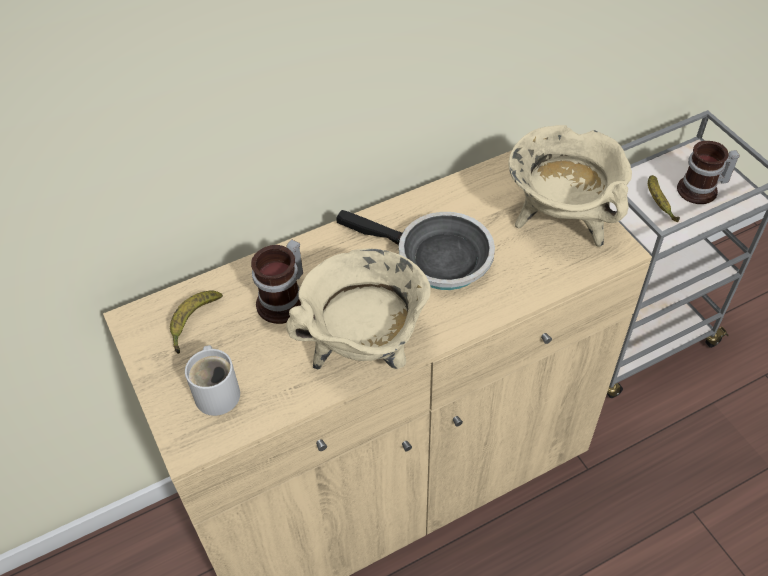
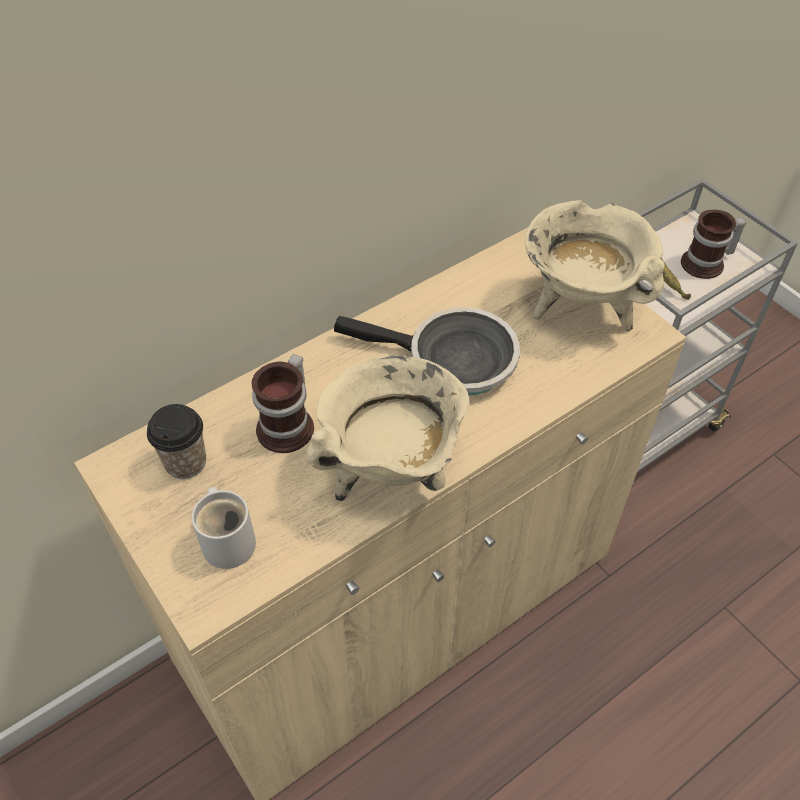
camera: 10 degrees left, 0 degrees up
banana [170,291,223,354] -> cup [147,404,206,479]

